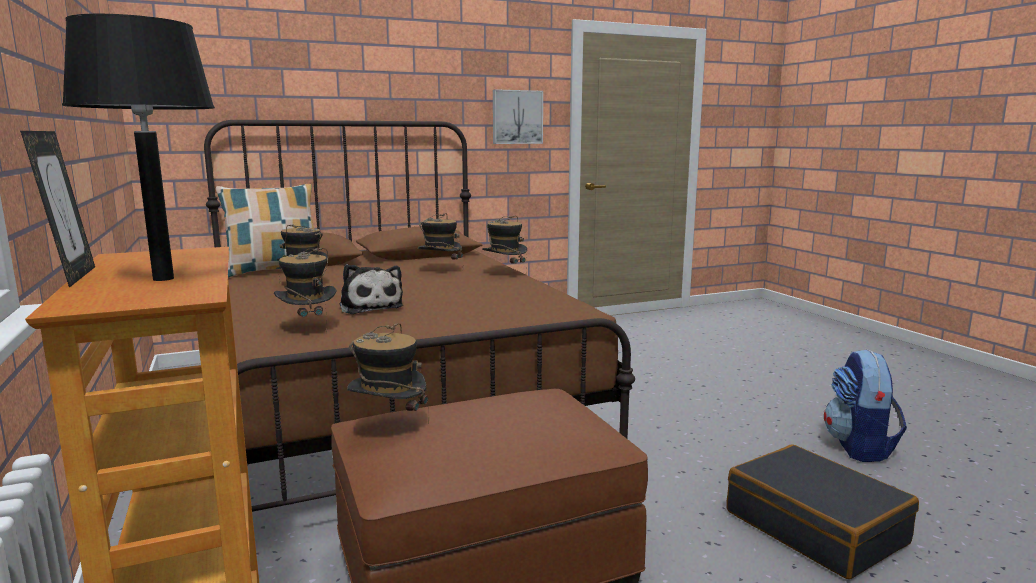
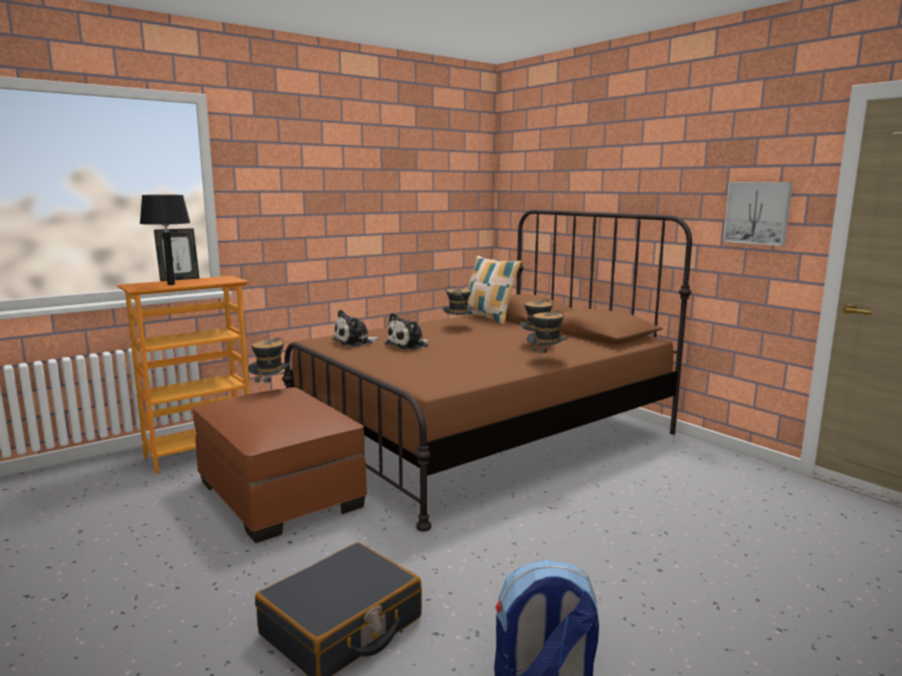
camera: 75 degrees right, 0 degrees up
hat [274,248,336,334] -> plush toy [332,310,379,346]

